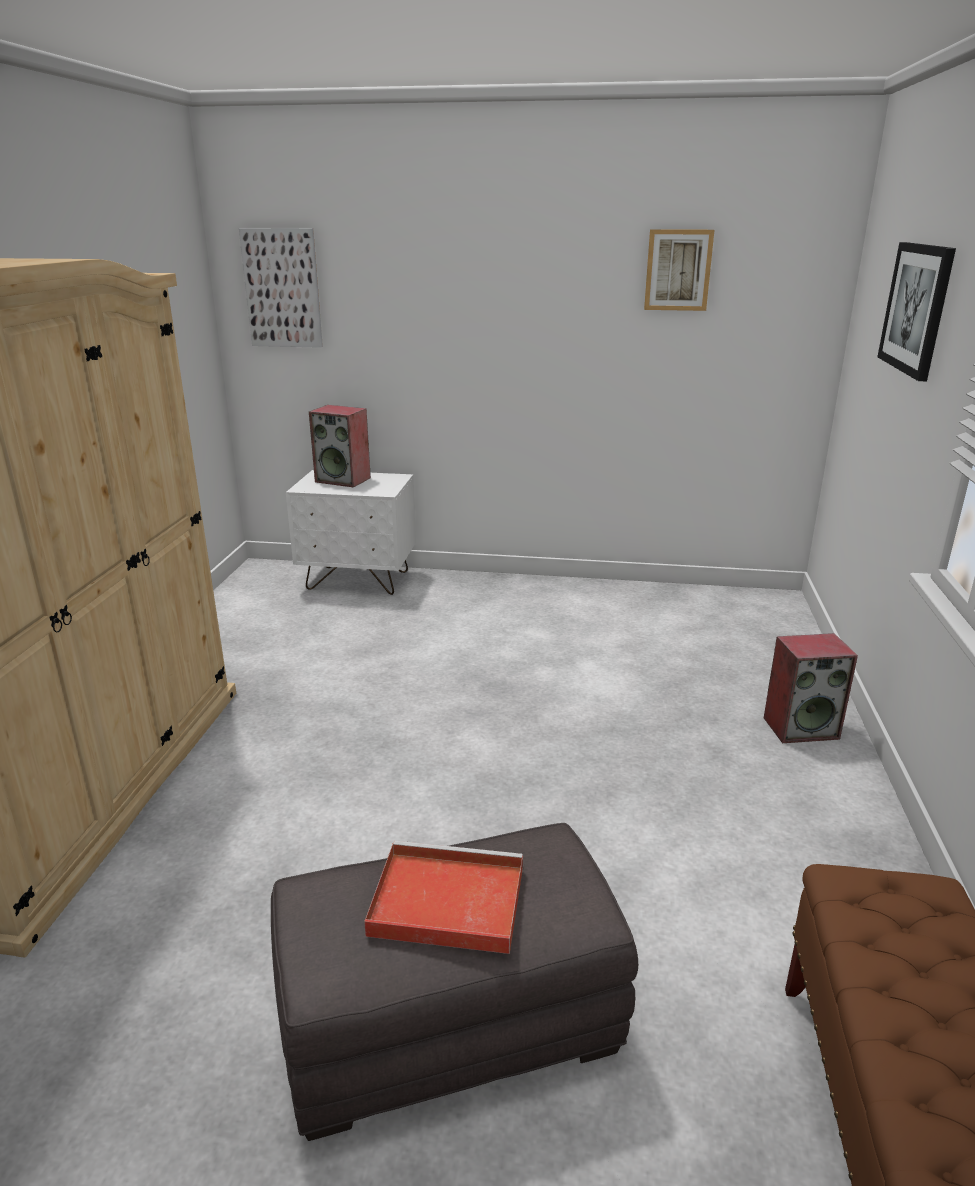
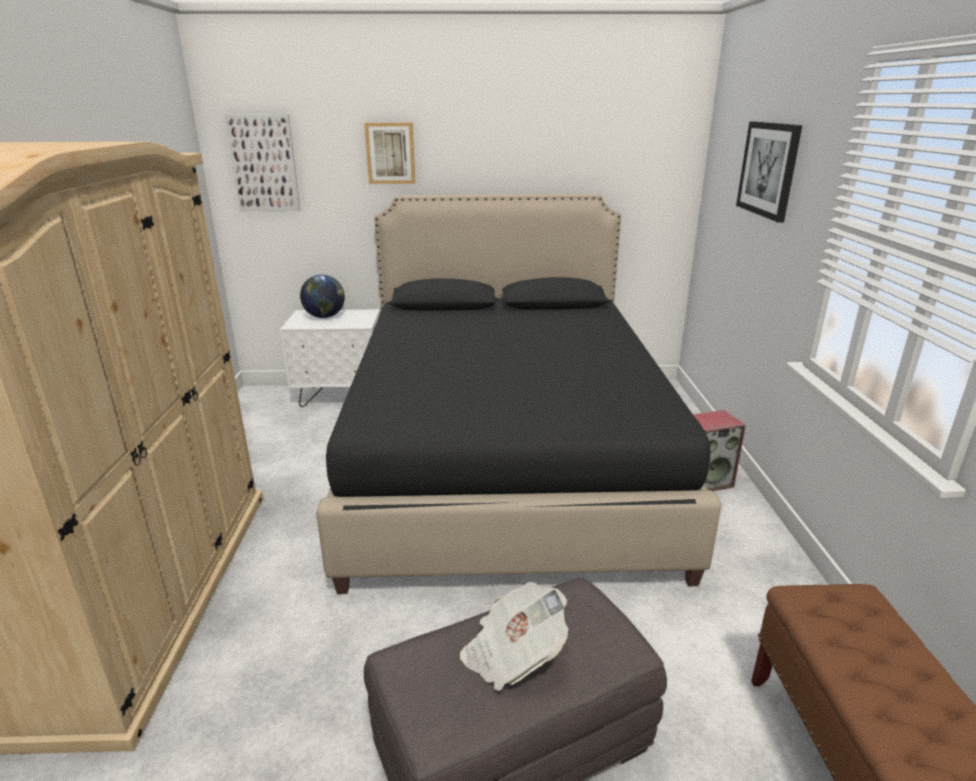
camera: 10 degrees left, 0 degrees up
speaker [309,405,371,487] -> globe [300,275,345,318]
red tray [364,841,523,954] -> newspaper [460,582,569,691]
picture [644,229,714,311] -> picture moved to [364,123,416,184]
none -> black bed [316,194,722,594]

